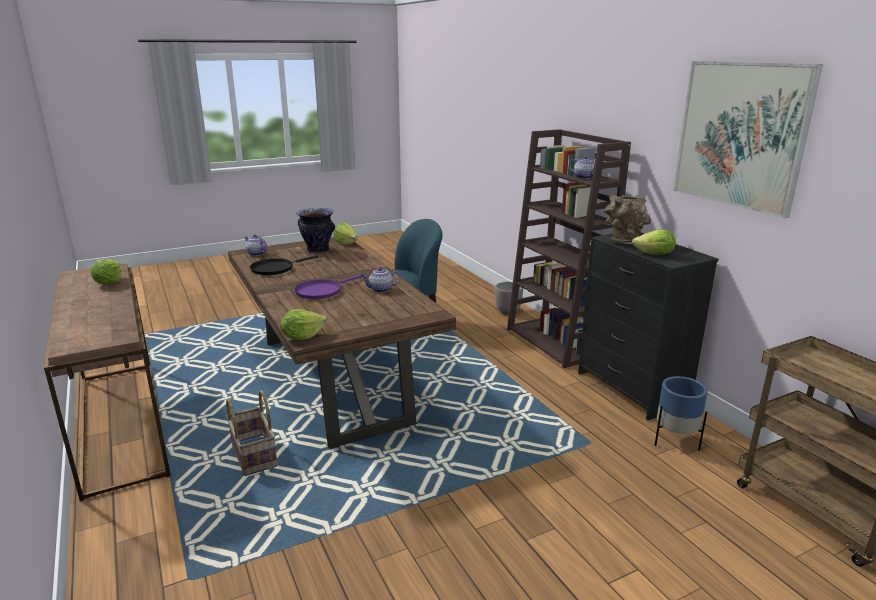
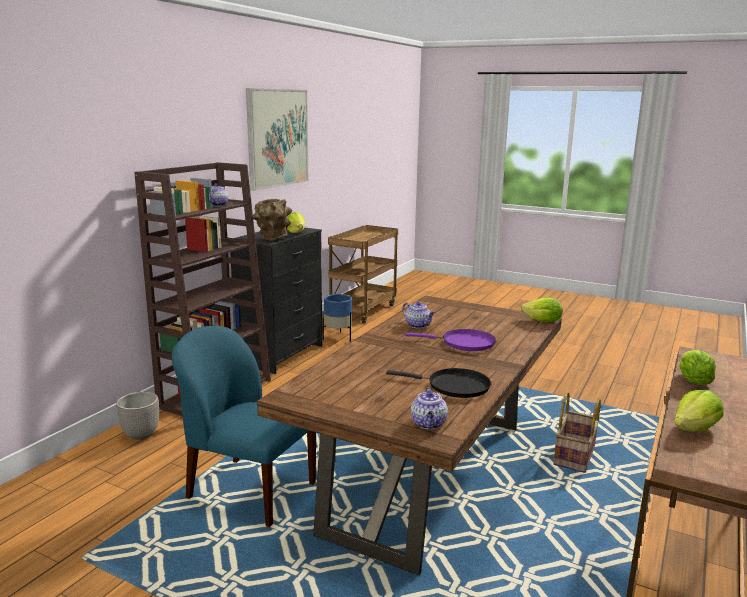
camera: 125 degrees left, 5 degrees down
vase [296,208,335,253] -> none
lettuce [334,223,358,245] -> lettuce moved to [679,350,716,385]

